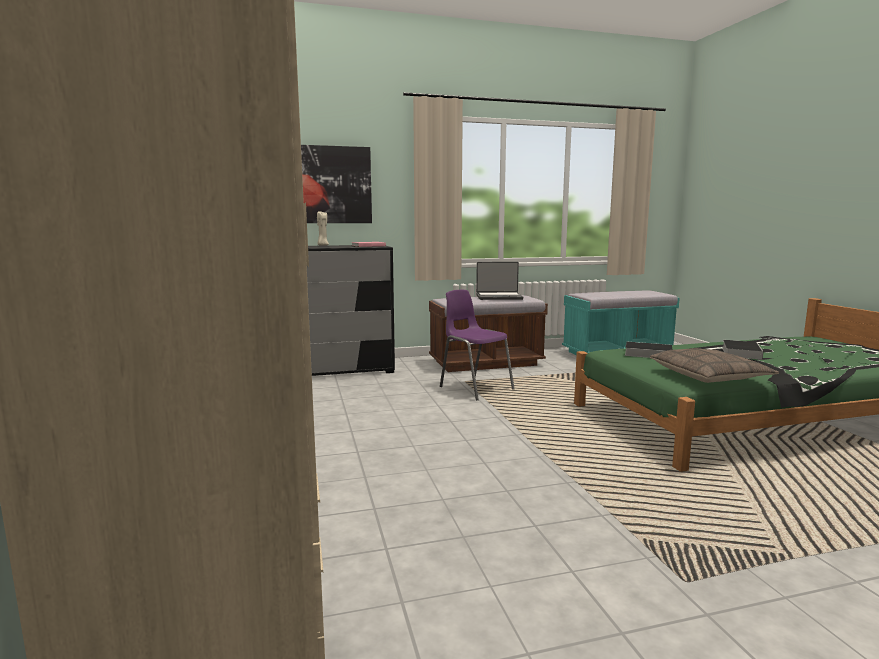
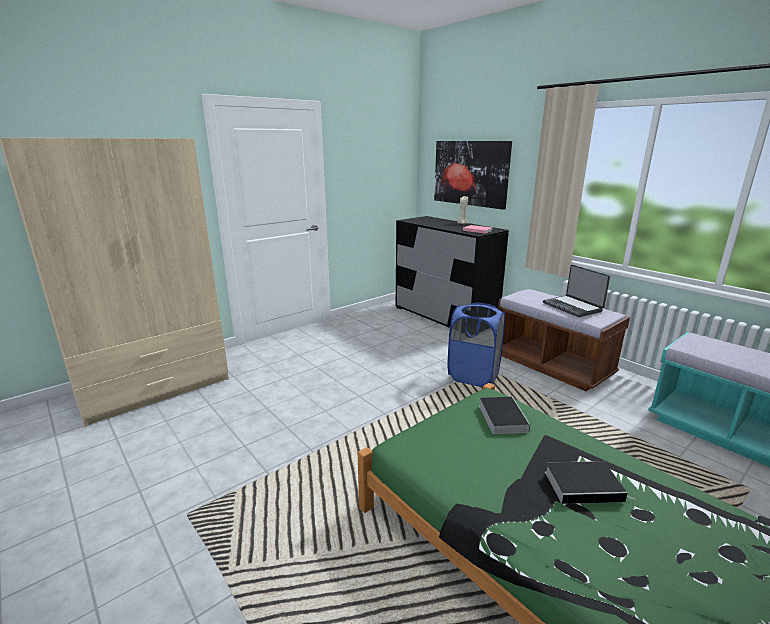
camera: 65 degrees right, 10 degrees up
purple chair [440,290,515,401] -> blue laundry basket [447,303,505,387]
pillow [650,348,779,383] -> none

